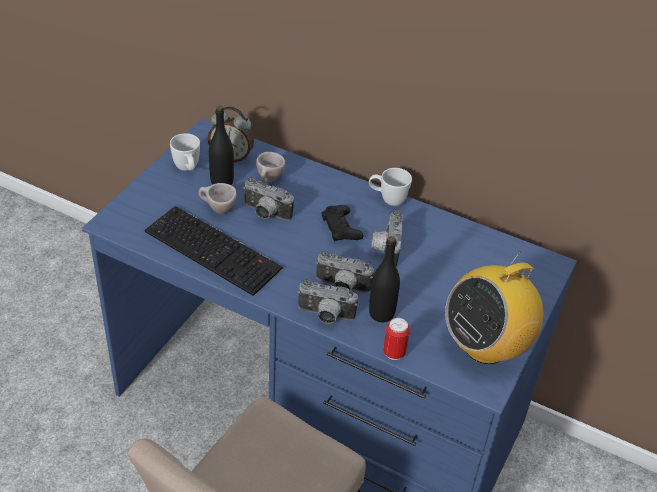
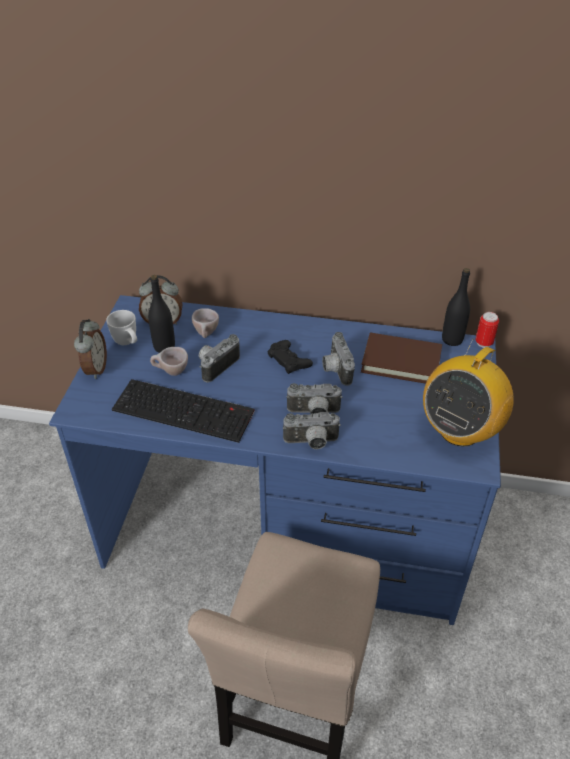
camera: 15 degrees left, 0 degrees up
camera [243,177,294,221] -> camera turned 120 degrees clockwise [199,334,240,382]
white mug [369,168,412,206] -> none
black bottle [369,236,400,322] -> black bottle moved to [442,268,470,346]
can [383,318,410,360] -> can moved to [476,312,499,348]
none -> alarm clock [74,319,107,379]
none -> brown book [361,333,442,384]

